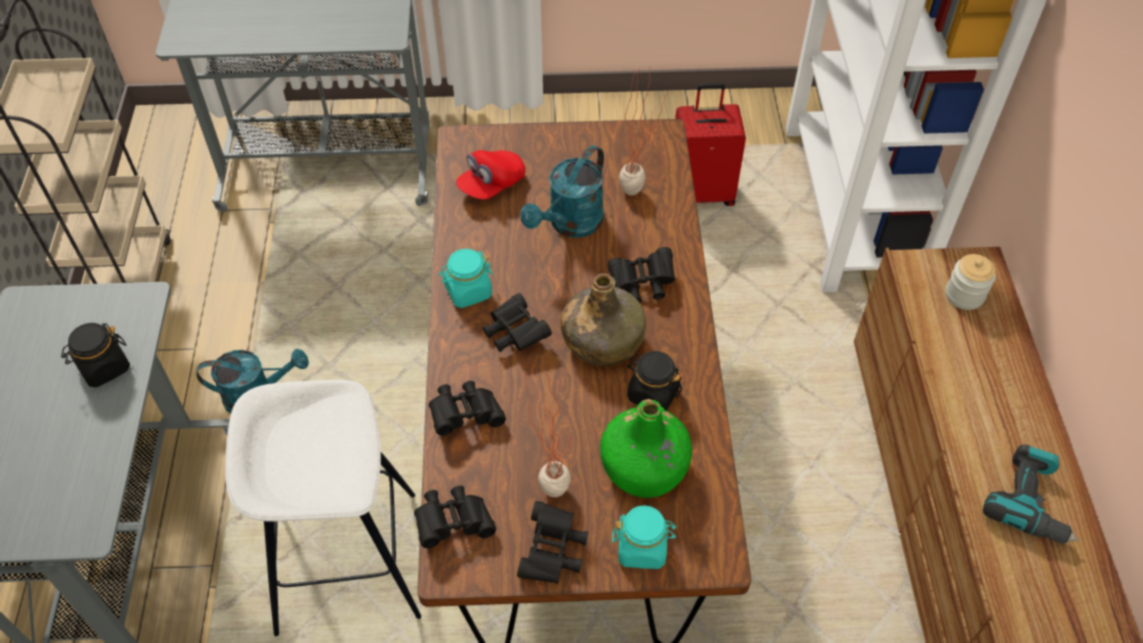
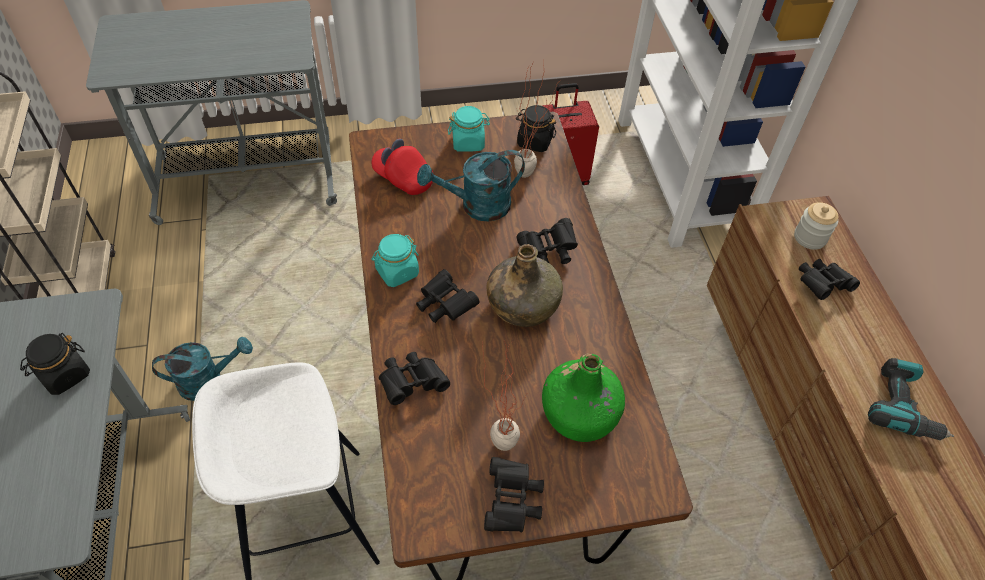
camera: 10 degrees left, 0 degrees up
black binoculars [414,486,496,548] -> black binoculars moved to [799,259,860,300]
red cap [456,150,525,200] -> red cap turned 90 degrees clockwise [371,138,434,195]
turquoise watering can [520,145,604,238] -> turquoise watering can turned 45 degrees clockwise [417,150,525,222]
turquoise jar [612,505,676,569] -> turquoise jar moved to [448,106,490,152]
black jar [627,351,682,411] -> black jar moved to [516,105,556,152]

